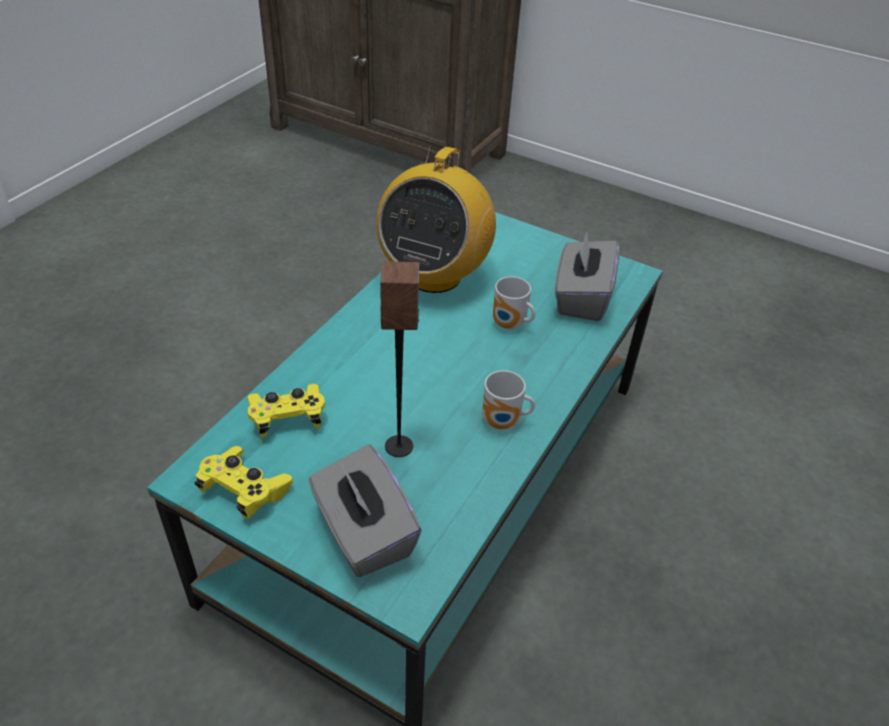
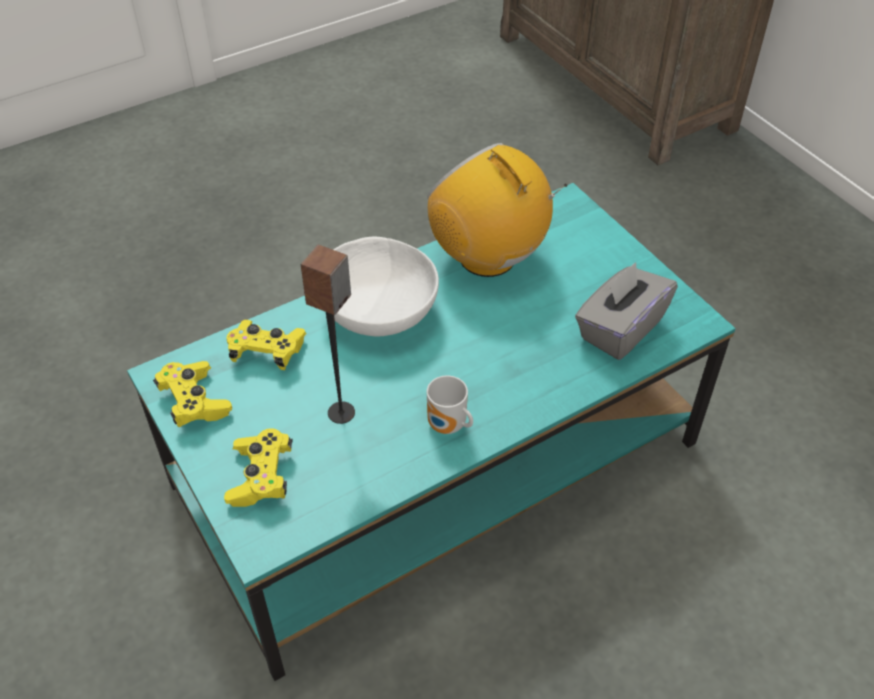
camera: 30 degrees right, 5 degrees up
grey tissue box [309,445,422,577] -> yellow game controller [224,428,293,507]
radio [376,145,496,293] -> radio turned 90 degrees clockwise [427,143,567,277]
mug [493,276,535,330] -> none
none -> white bowl [334,236,439,336]

